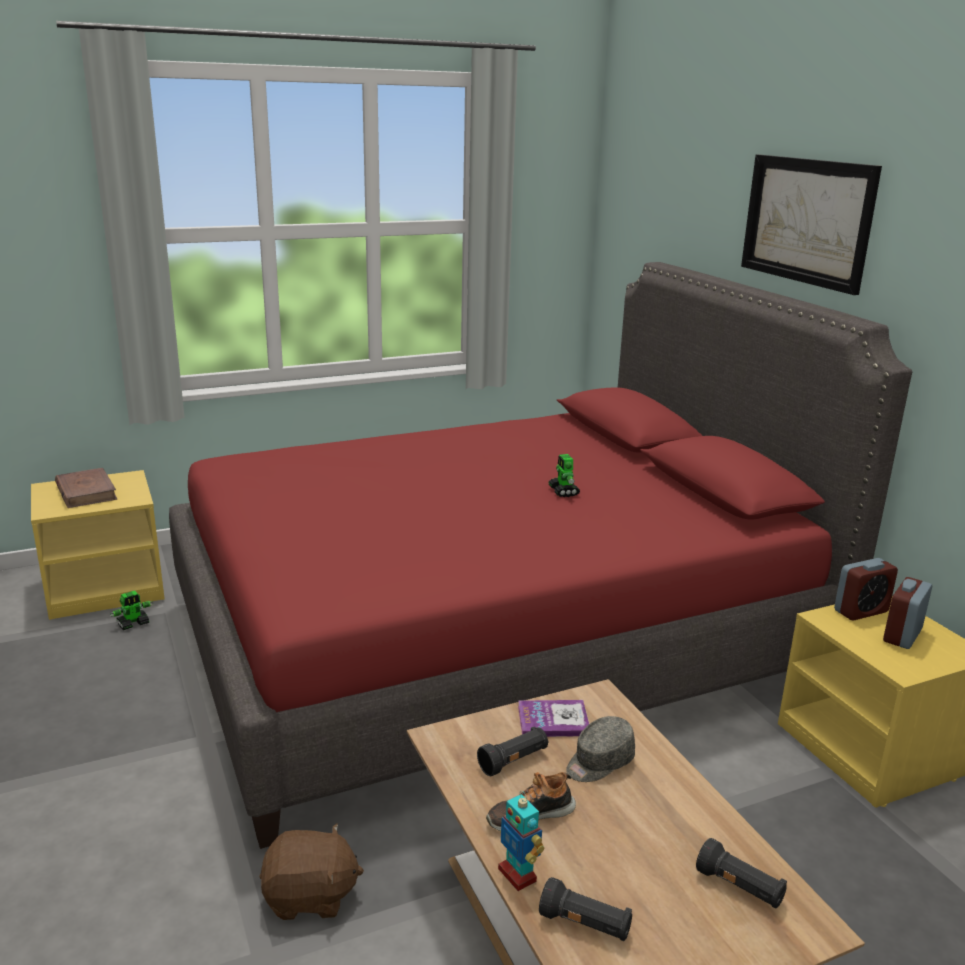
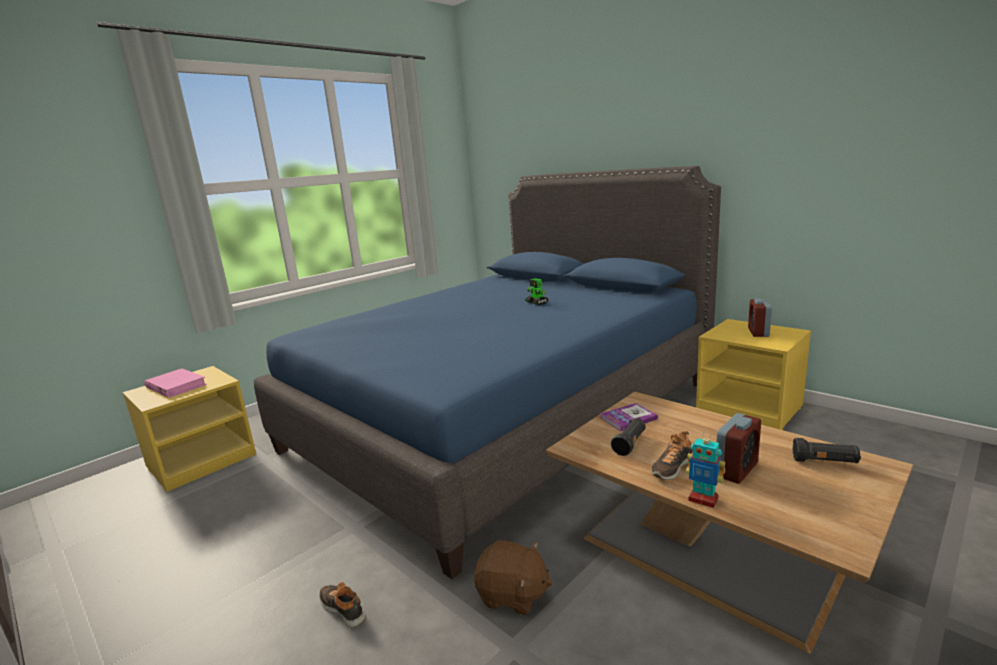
camera: 20 degrees left, 5 degrees down
brown book [55,468,117,508] -> pink book [144,369,207,398]
toy robot [110,591,153,630] -> none
red bed [169,262,912,849] -> blue bed [254,166,721,579]
brown plush toy [259,823,364,920] -> brown plush toy turned 45 degrees clockwise [474,540,552,615]
black flashlight [539,877,632,941] -> none
grey cap [566,716,635,782] -> none
picture [741,155,882,295] -> none
alarm clock [834,558,898,621] -> alarm clock moved to [716,413,761,484]
none -> shoe [319,582,366,628]

